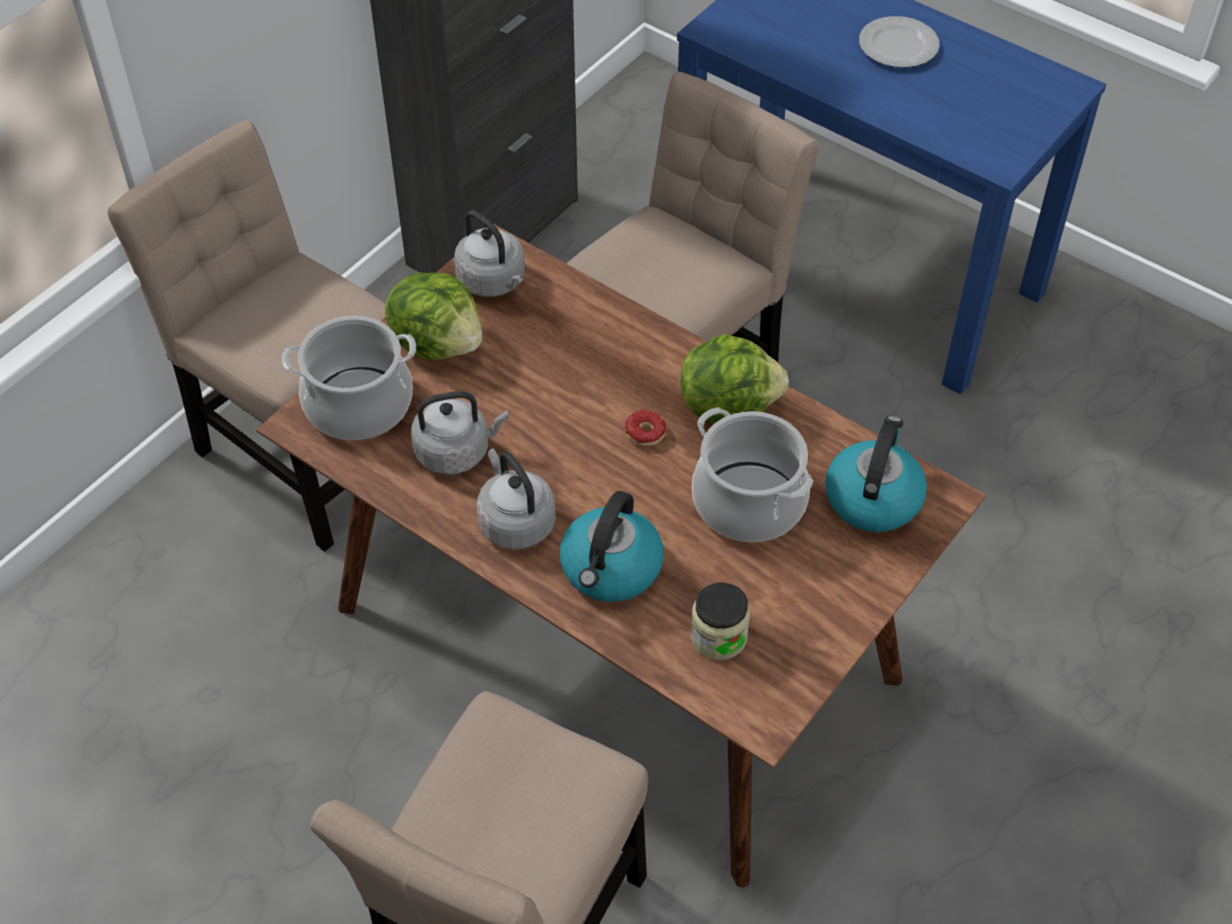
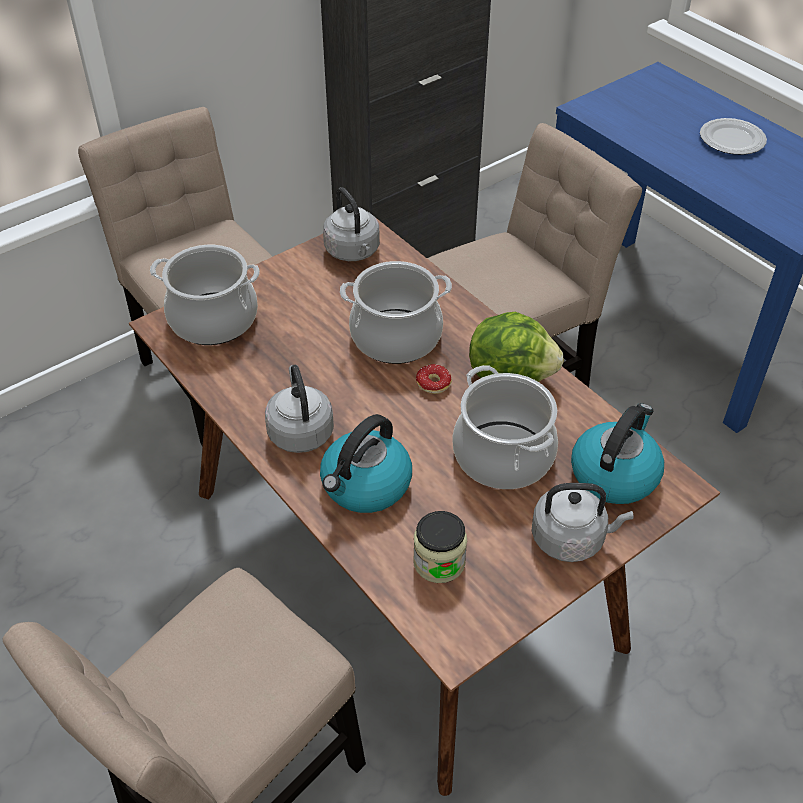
camera: 15 degrees right, 5 degrees down
lettuce [385,273,482,360] -> none
grey kettle [411,391,509,475] -> grey kettle moved to [531,483,634,562]
none -> cooking pot [340,261,452,364]

